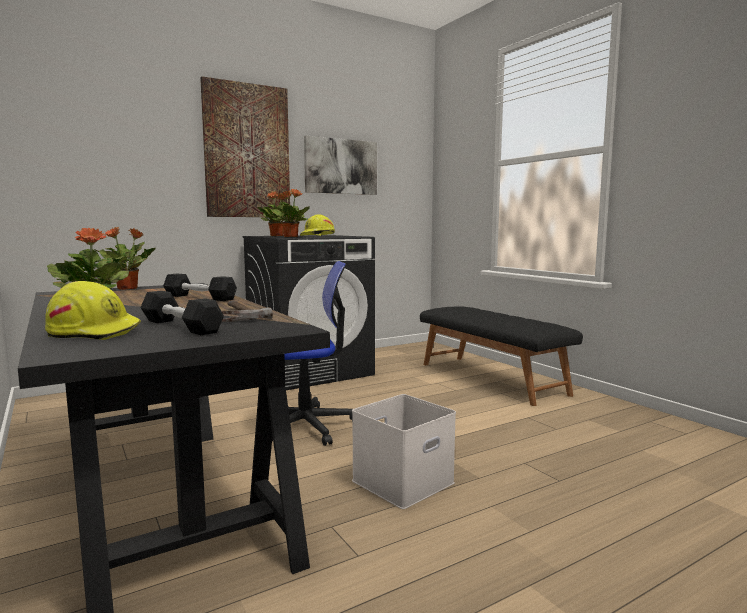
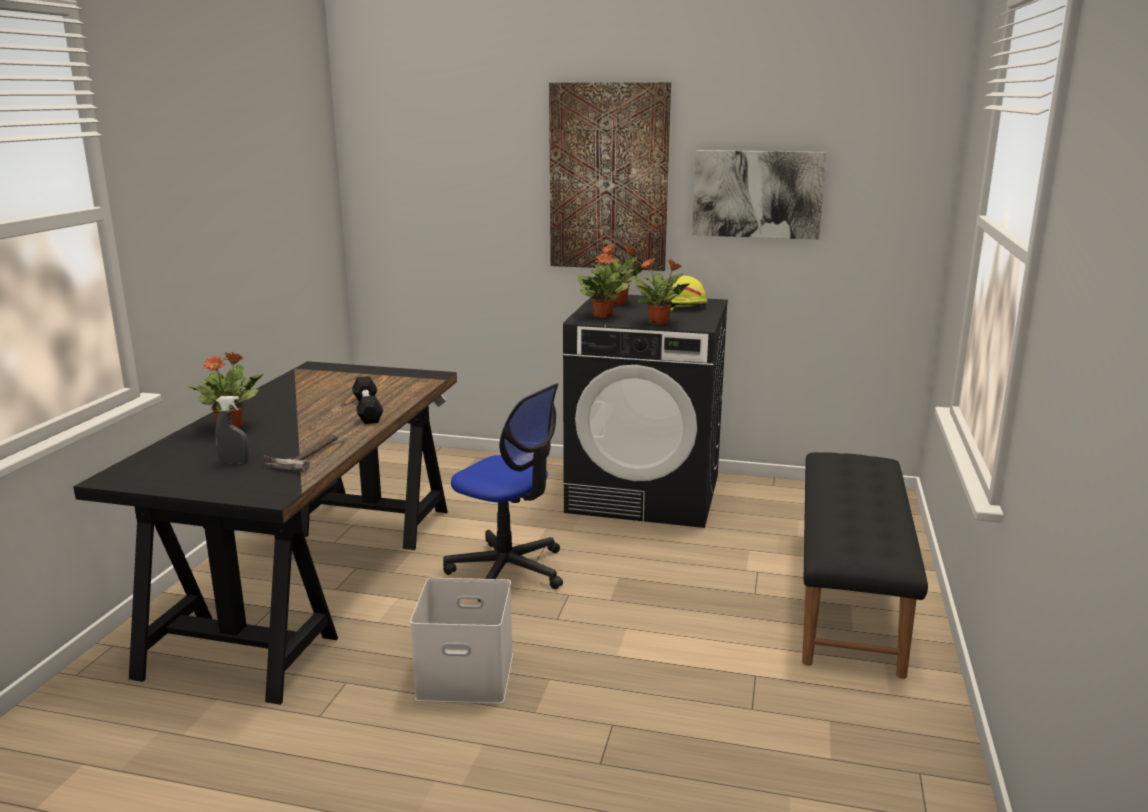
camera: 45 degrees right, 10 degrees up
yellow hard hat [45,281,141,340] -> none
potted plant [93,227,156,290] -> potted plant moved to [632,258,689,325]
black dumbbell [140,291,224,335] -> grey spray bottle [215,396,249,464]

